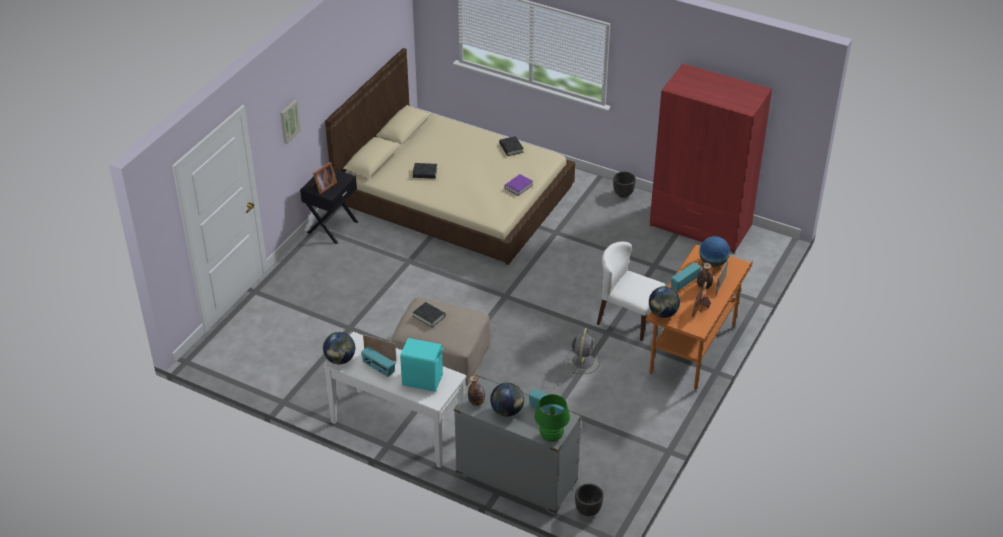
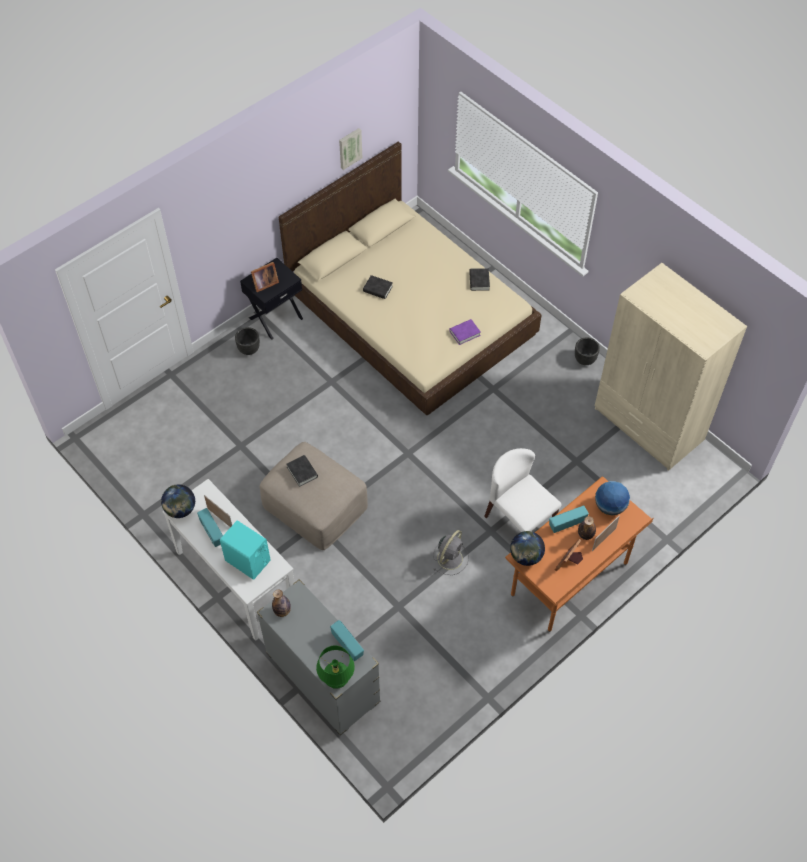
camera: 20 degrees right, 15 degrees up
picture [280,100,301,144] -> picture moved to [339,128,362,170]
globe [490,383,524,417] -> none
black planter [575,483,603,516] -> black planter moved to [235,327,260,355]
red wardrobe [650,64,772,253] -> beige wardrobe [595,263,747,471]

